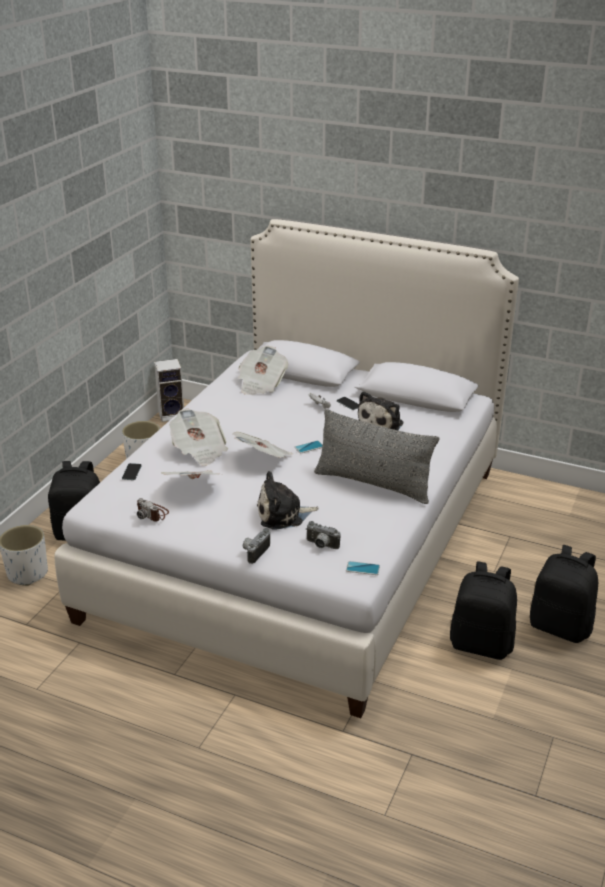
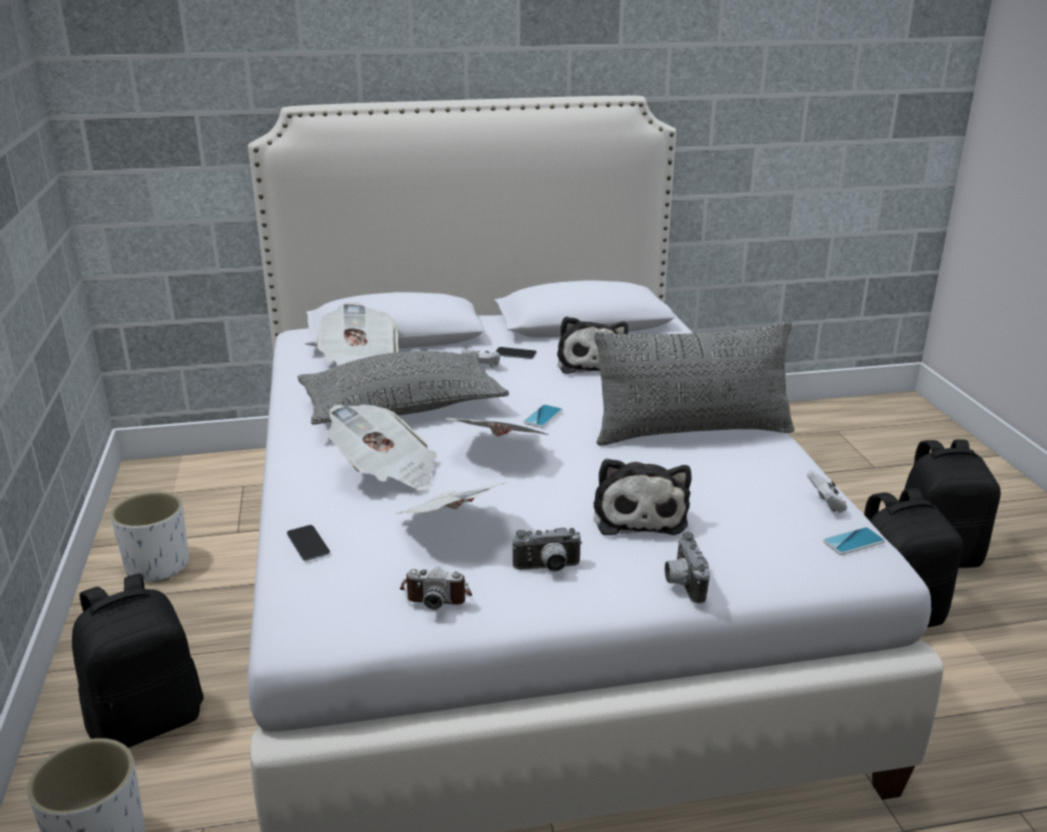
camera: 35 degrees left, 5 degrees down
speaker [154,359,184,422] -> none
plush toy [257,471,319,529] -> plush toy turned 45 degrees counterclockwise [594,458,692,535]
camera [306,521,341,549] -> camera moved to [513,528,582,572]
none -> grey pillow [297,351,509,425]
none -> white game controller [807,471,847,513]

